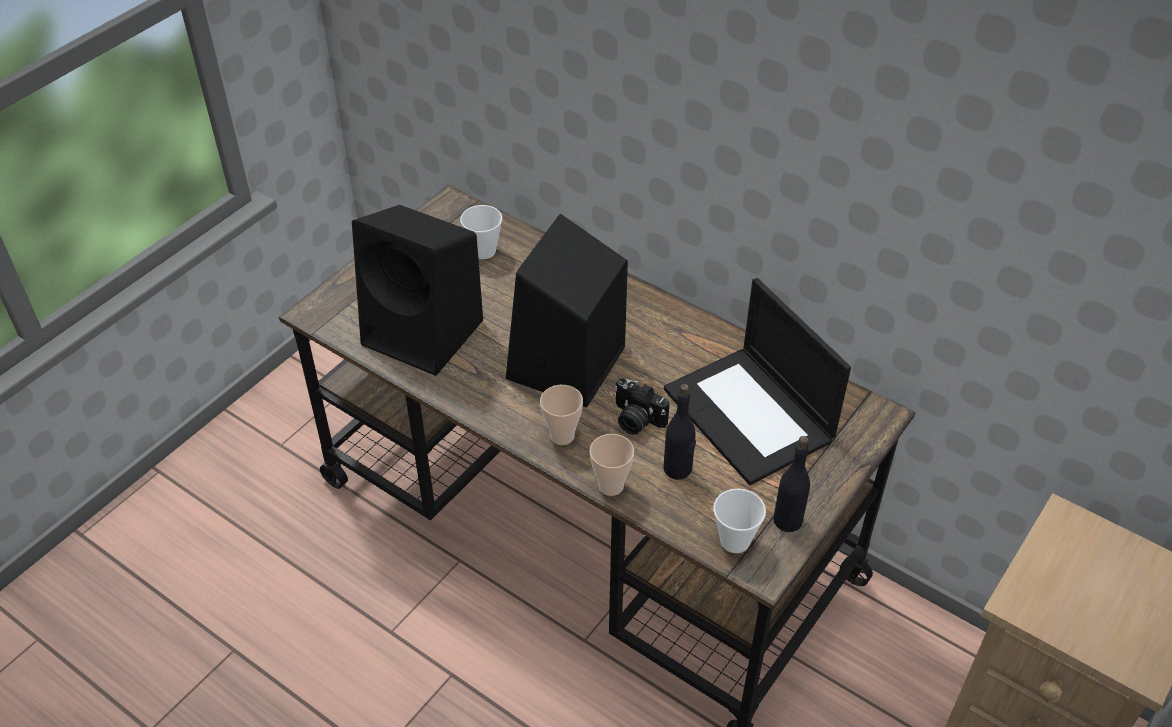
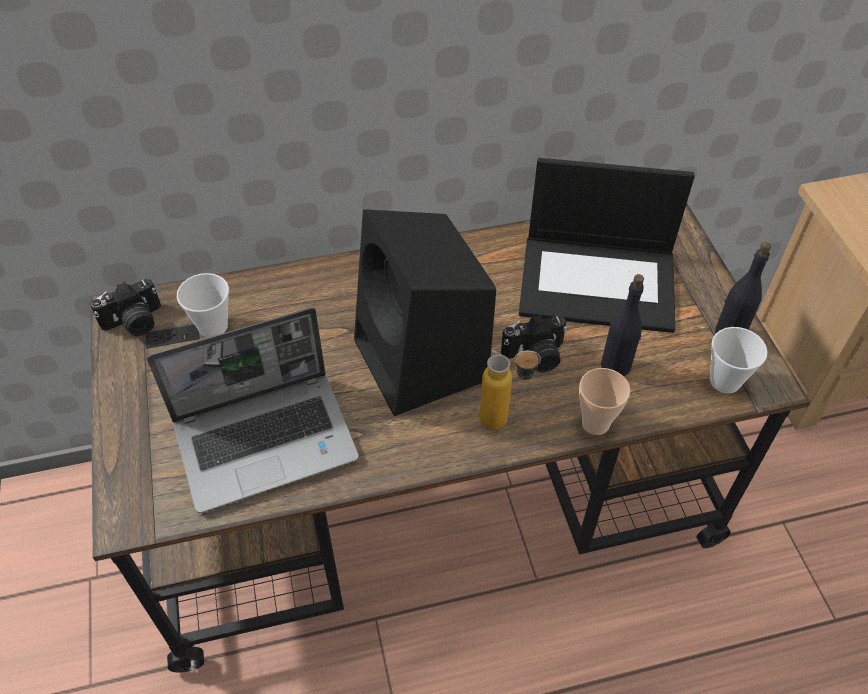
camera: 50 degrees left, 5 degrees up
black speaker [352,205,483,376] -> laptop [147,308,359,513]
cup [540,385,583,445] -> bottle [480,351,541,430]
none -> camera [90,279,161,336]

